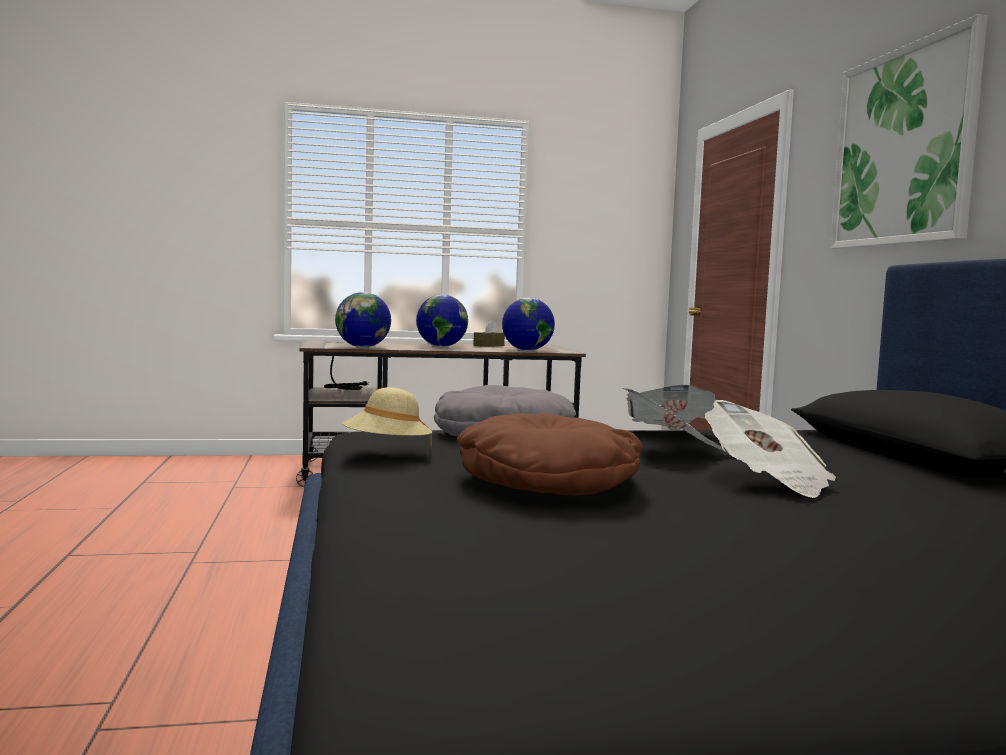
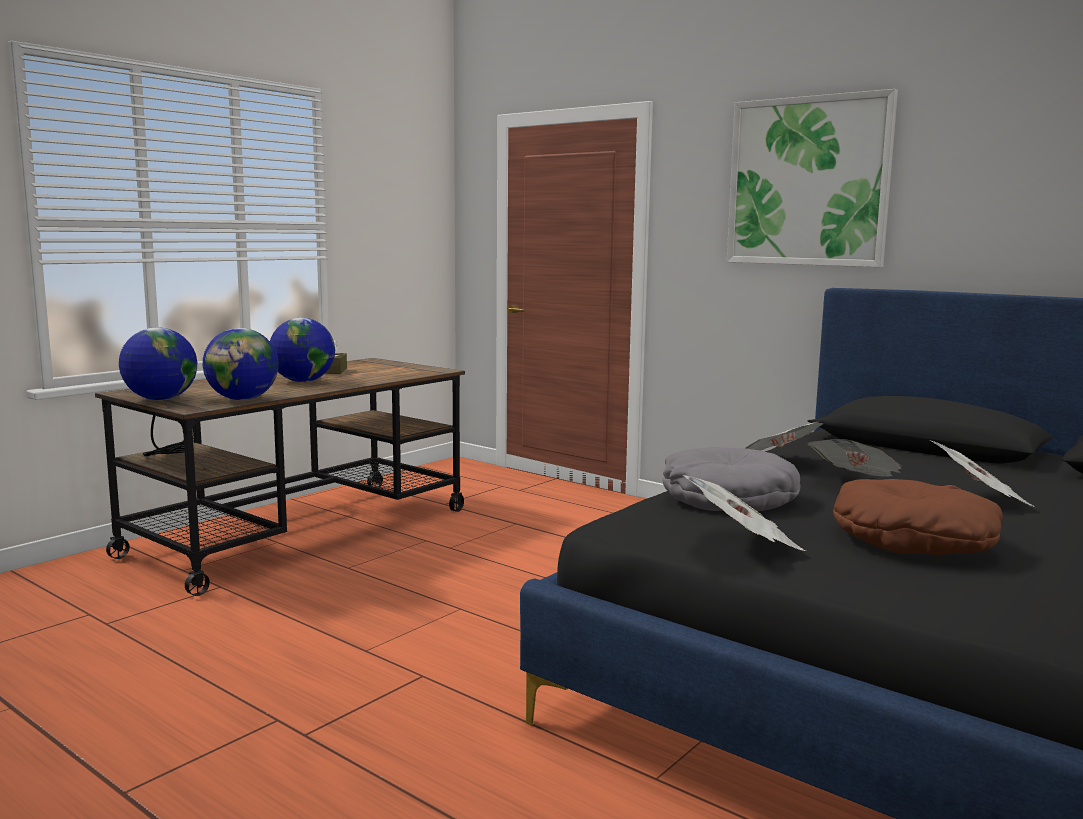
camera: 40 degrees left, 5 degrees up
beige hat [342,387,432,448] -> newspaper [683,475,806,551]
globe [502,298,555,351] -> globe moved to [119,328,197,400]

